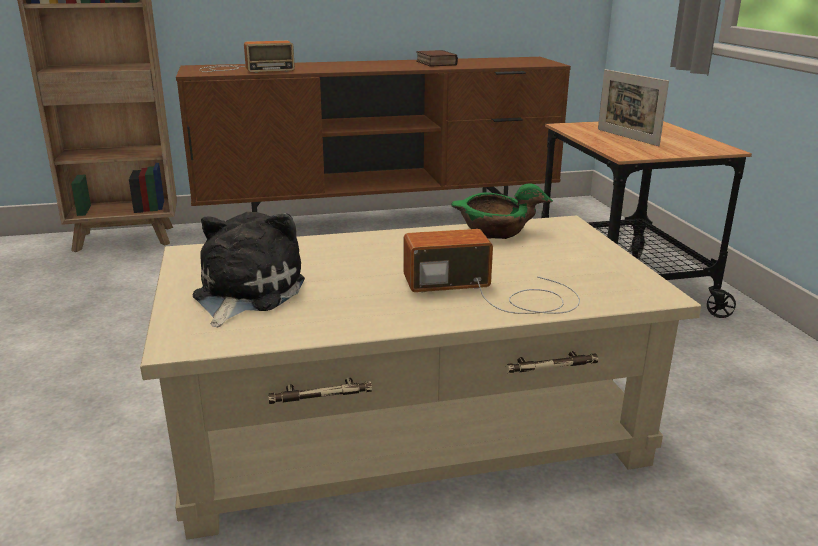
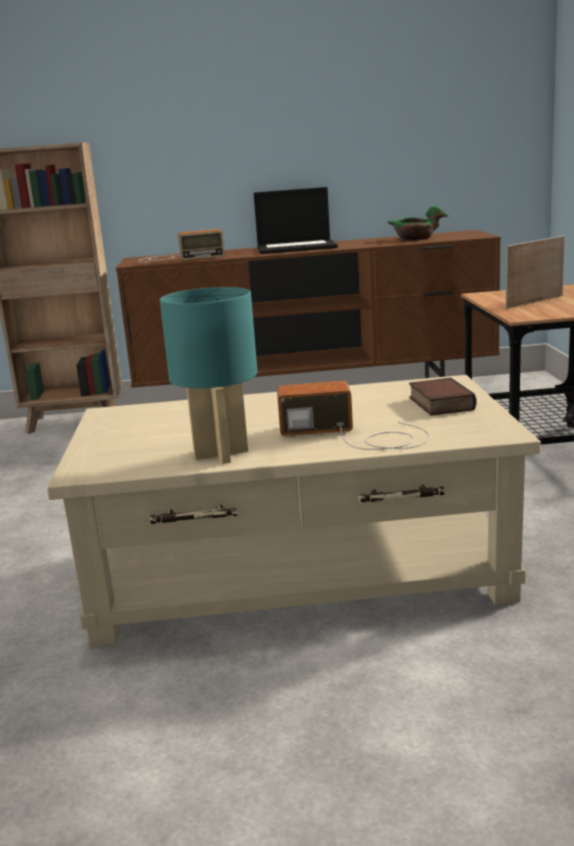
camera: 10 degrees right, 5 degrees down
plush toy [193,212,305,327] -> none
book [416,50,458,67] -> book moved to [409,378,477,415]
green bowl [451,183,553,239] -> green bowl moved to [387,206,449,240]
picture frame [598,69,669,146] -> picture frame turned 75 degrees clockwise [506,236,565,309]
none -> turquoise table lamp [160,287,257,464]
none -> laptop [254,187,338,254]

